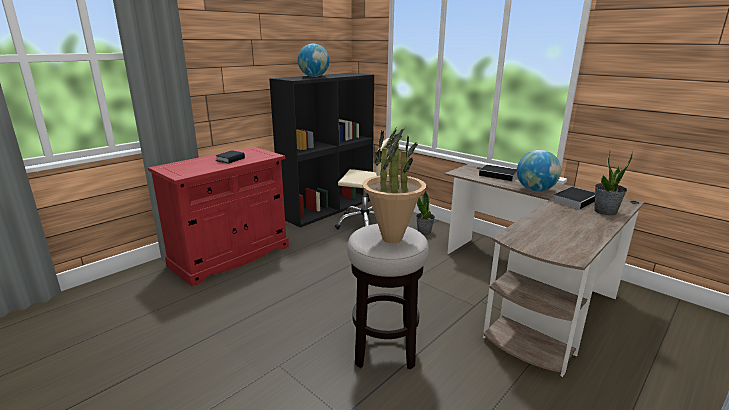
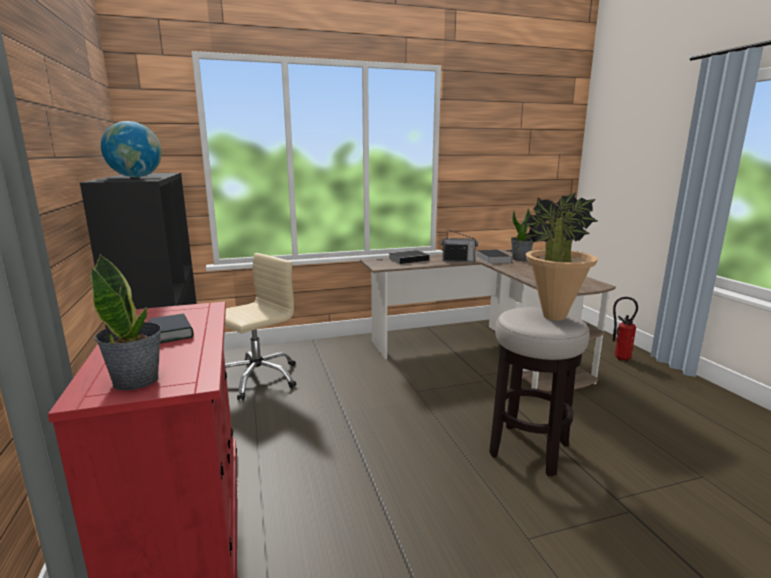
camera: 60 degrees left, 5 degrees down
potted plant [416,191,435,235] -> potted plant moved to [91,254,162,391]
globe [517,150,561,191] -> radio [441,229,478,262]
none -> fire extinguisher [612,297,638,361]

